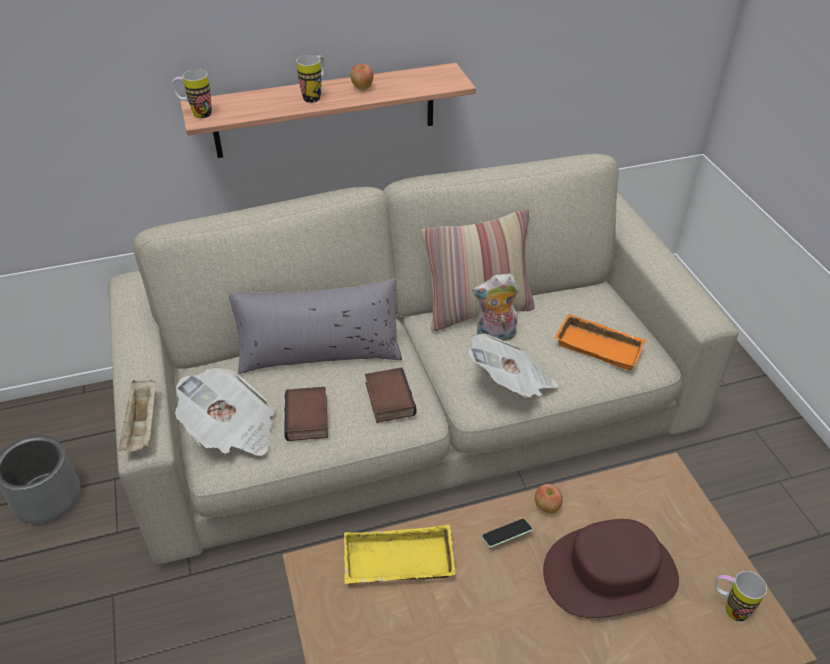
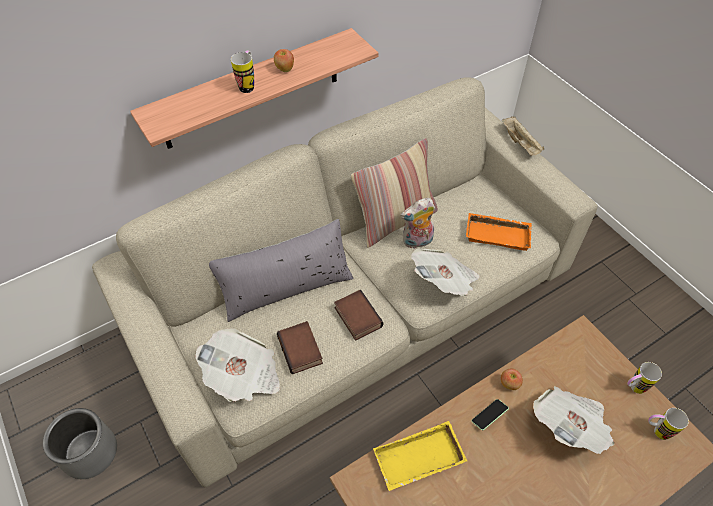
camera: 15 degrees left, 10 degrees up
beige tray [119,380,156,452] -> beige tray moved to [502,116,544,156]
mug [172,69,211,118] -> mug moved to [627,362,662,394]
brown hat [543,519,679,618] -> newspaper [533,386,614,454]

